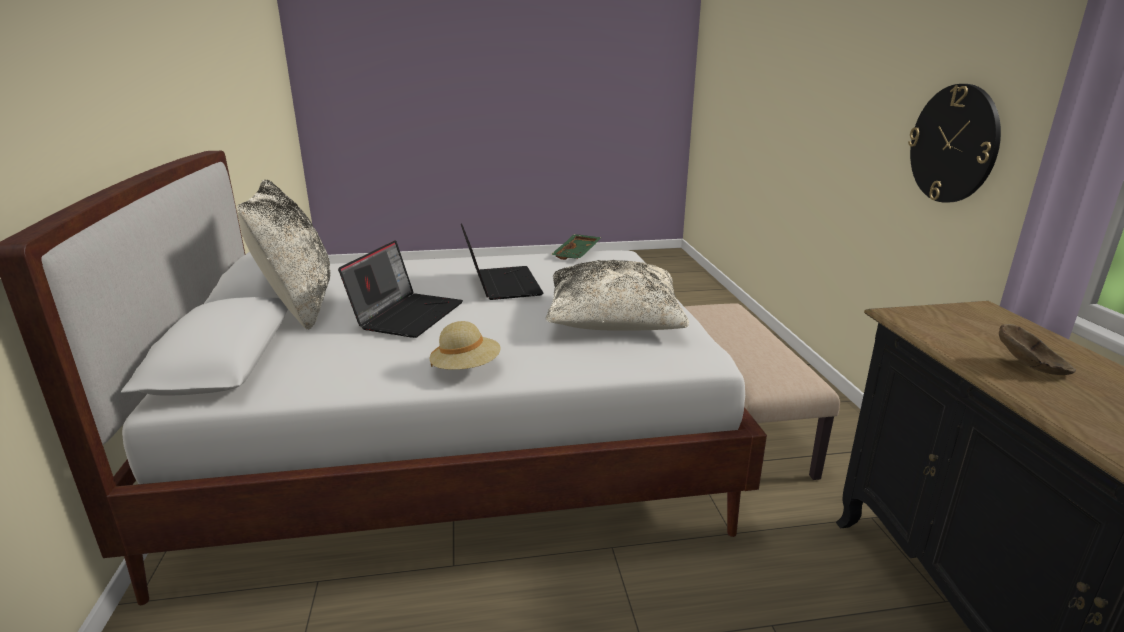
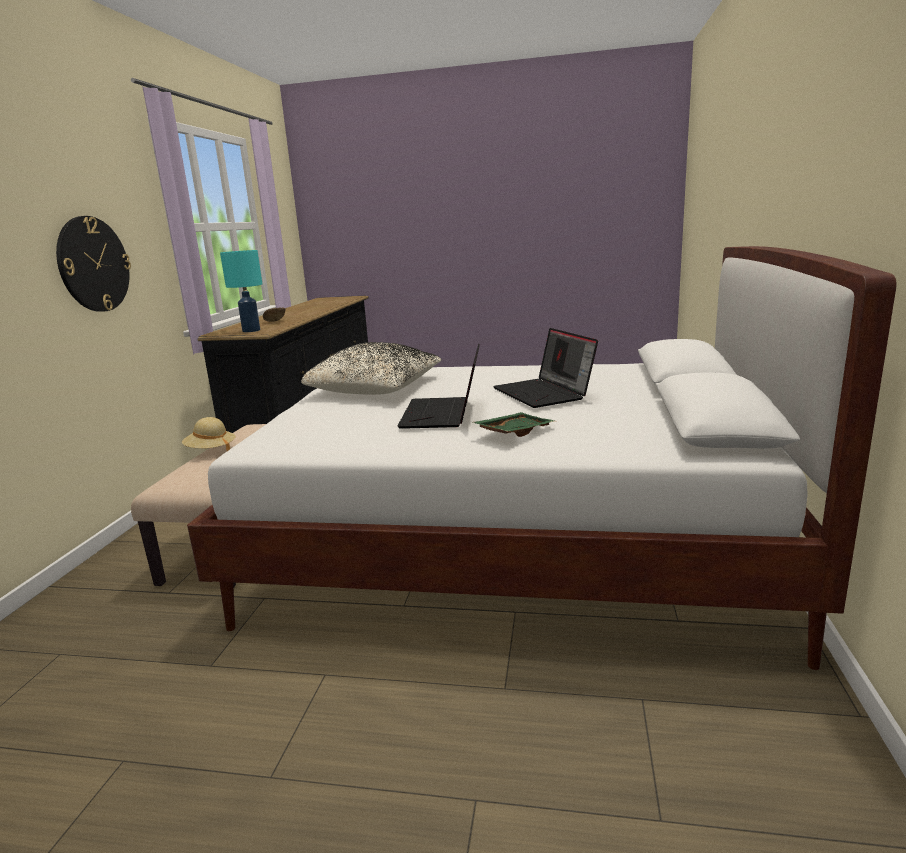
camera: 160 degrees left, 5 degrees down
beige pillow [237,179,331,330] -> none
laptop [338,240,463,338] -> laptop turned 60 degrees counterclockwise [493,328,598,408]
beige hat [430,321,501,370] -> beige hat moved to [182,417,236,451]
green tray [551,234,602,260] -> green tray moved to [473,412,554,437]
none -> turquoise table lamp [220,250,262,332]

